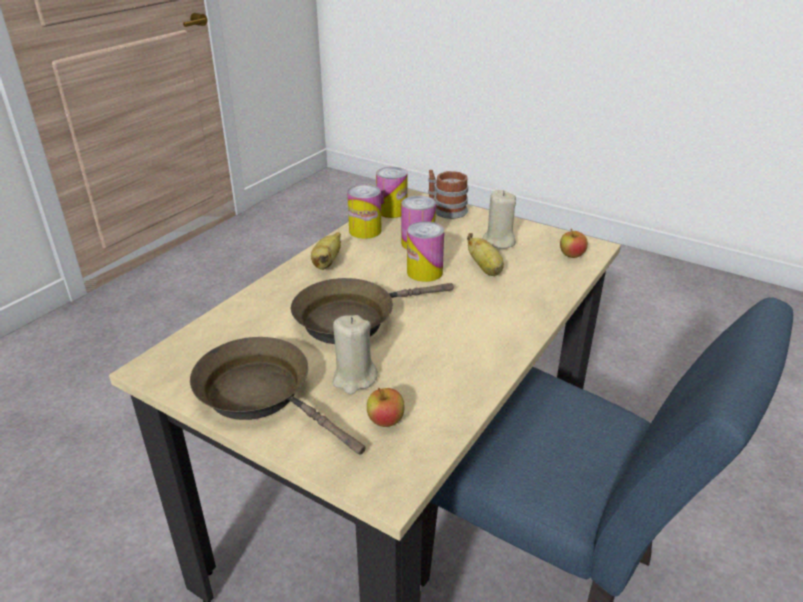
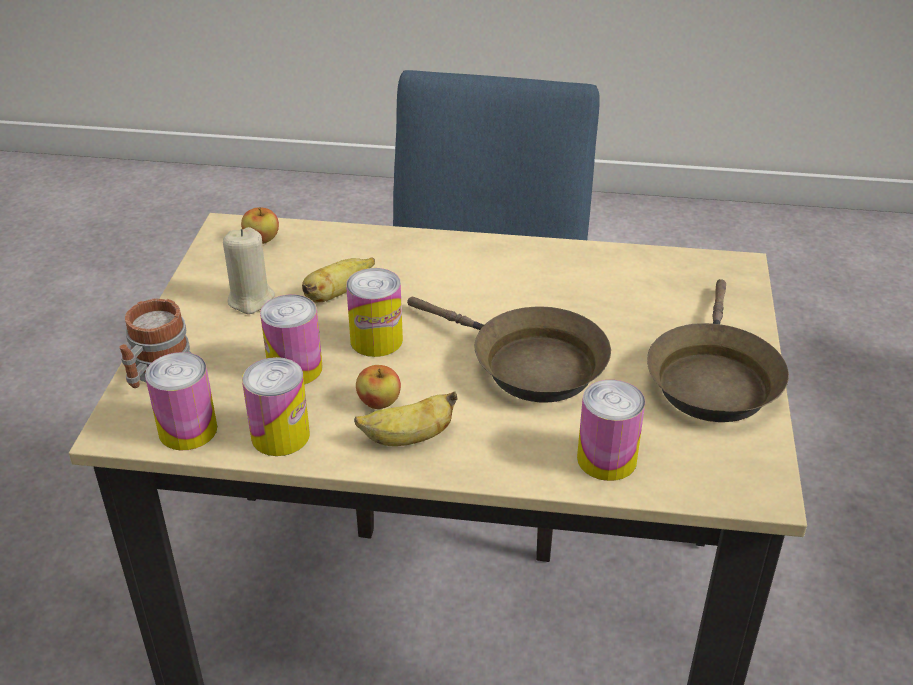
camera: 115 degrees left, 5 degrees up
beige candle [333,315,378,394] -> none
apple [367,388,404,427] -> apple moved to [356,365,401,409]
none -> can [577,380,645,481]

